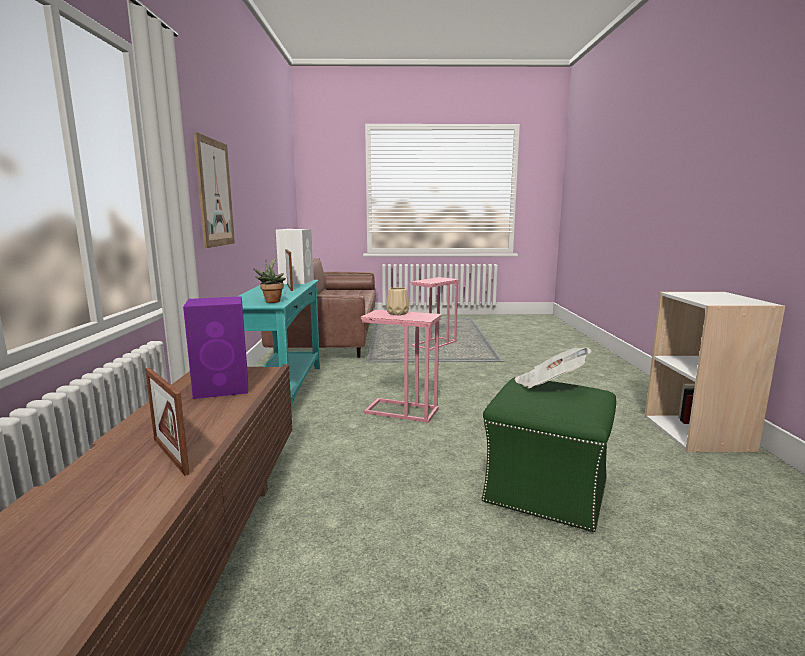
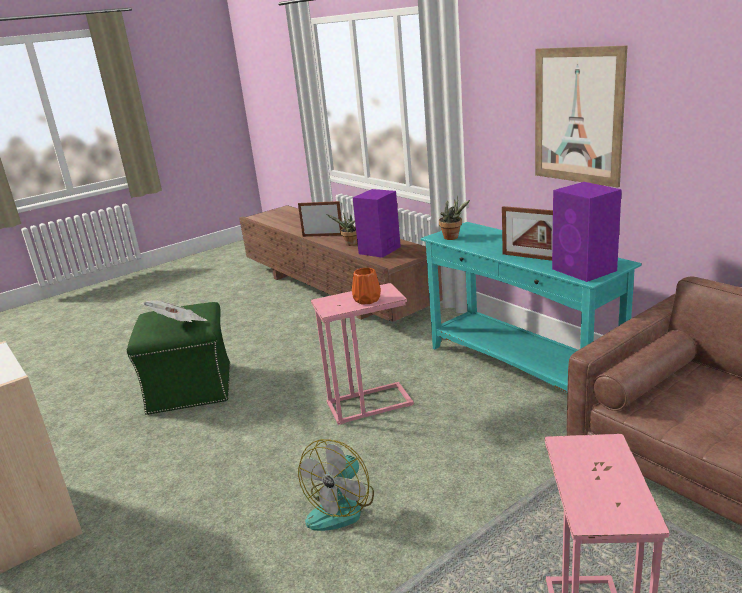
camera: 145 degrees right, 10 degrees up
white speaker [276,229,314,284] -> purple speaker [552,182,622,282]
beige vase [386,287,410,315] -> orange vase [352,268,381,304]
none -> fan [298,439,374,531]
none -> potted plant [326,213,357,246]

